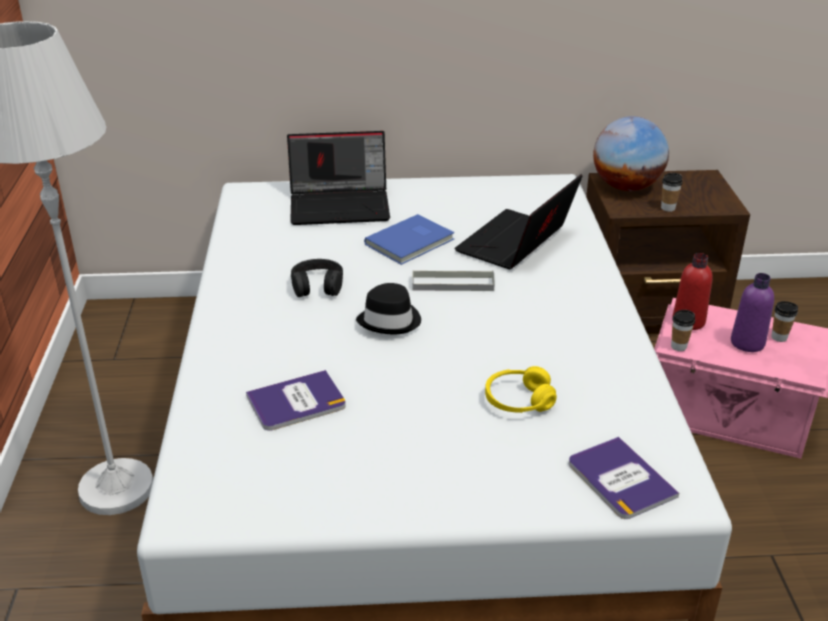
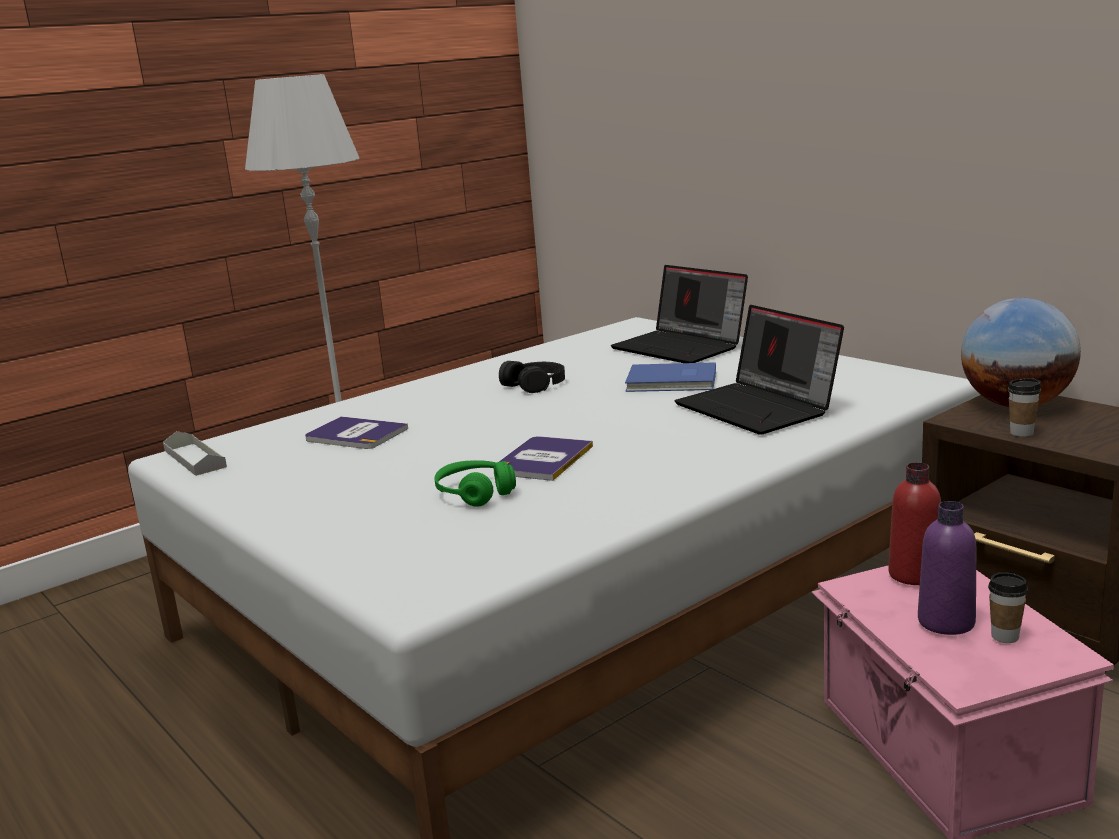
camera: 55 degrees right, 15 degrees down
black hat [356,283,421,334] -> none
grey tray [412,270,495,291] -> grey tray moved to [163,431,227,476]
laptop [454,174,582,269] -> laptop turned 120 degrees counterclockwise [675,305,844,435]
yellow headphones [485,366,557,413] -> green headphones [435,460,516,507]
book [569,437,679,519] -> book moved to [493,436,593,481]
cup [671,310,695,351] -> none

